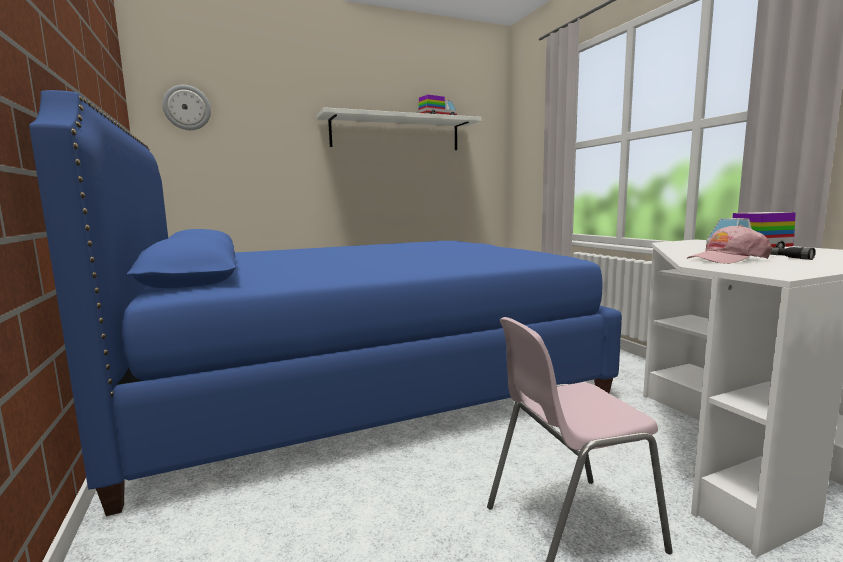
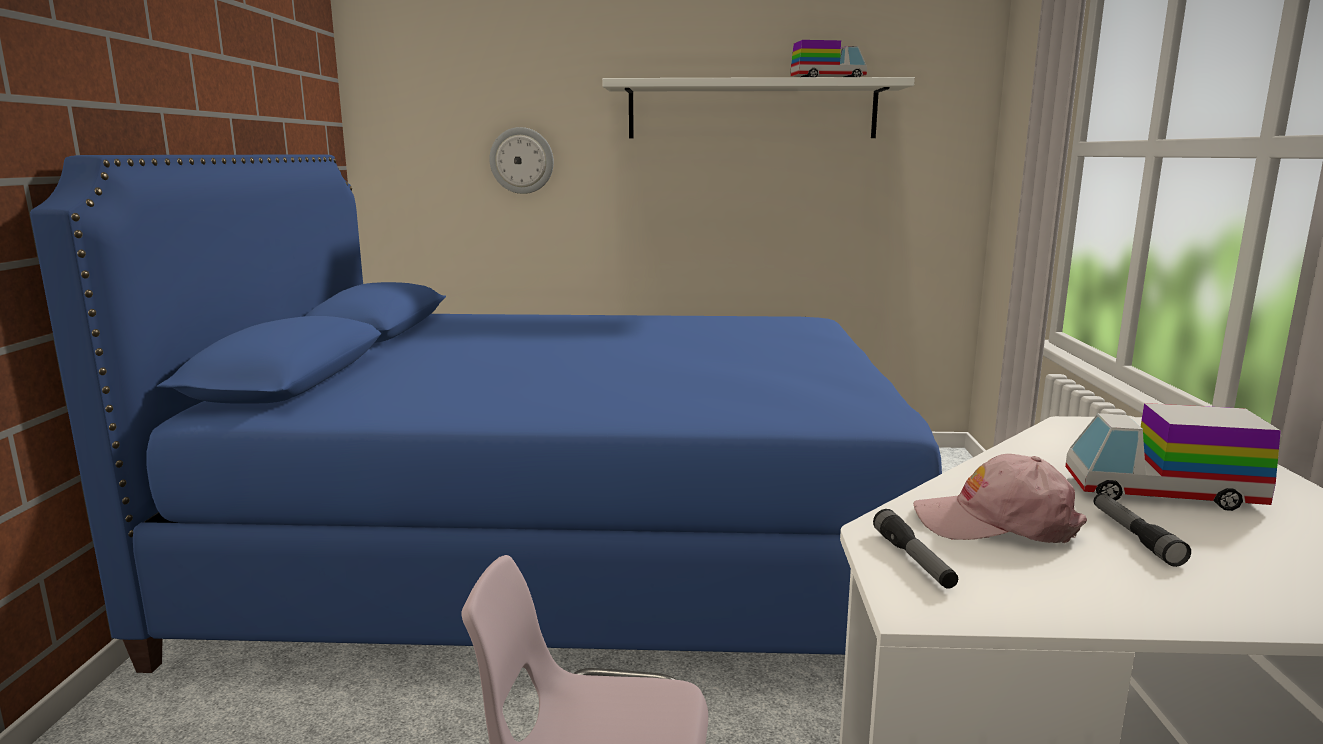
camera: 25 degrees right, 5 degrees up
wall clock [162,85,211,130] -> wall clock moved to [489,127,554,194]
none -> flashlight [873,509,958,588]

